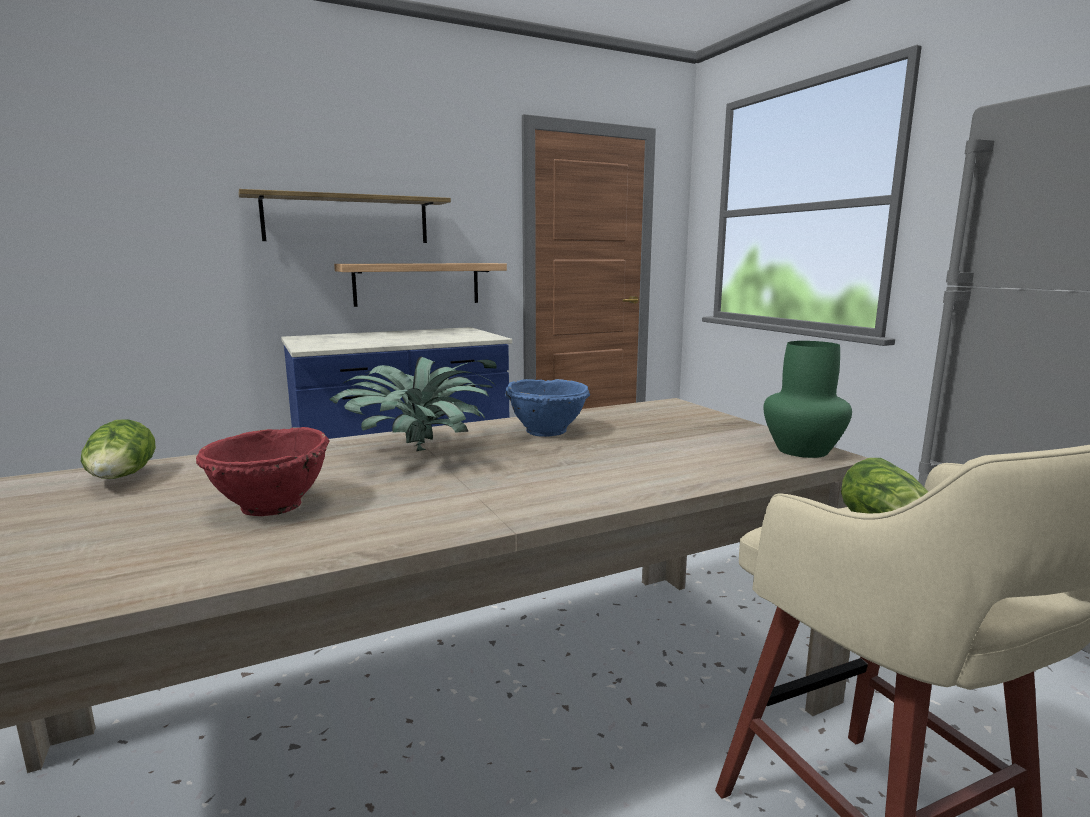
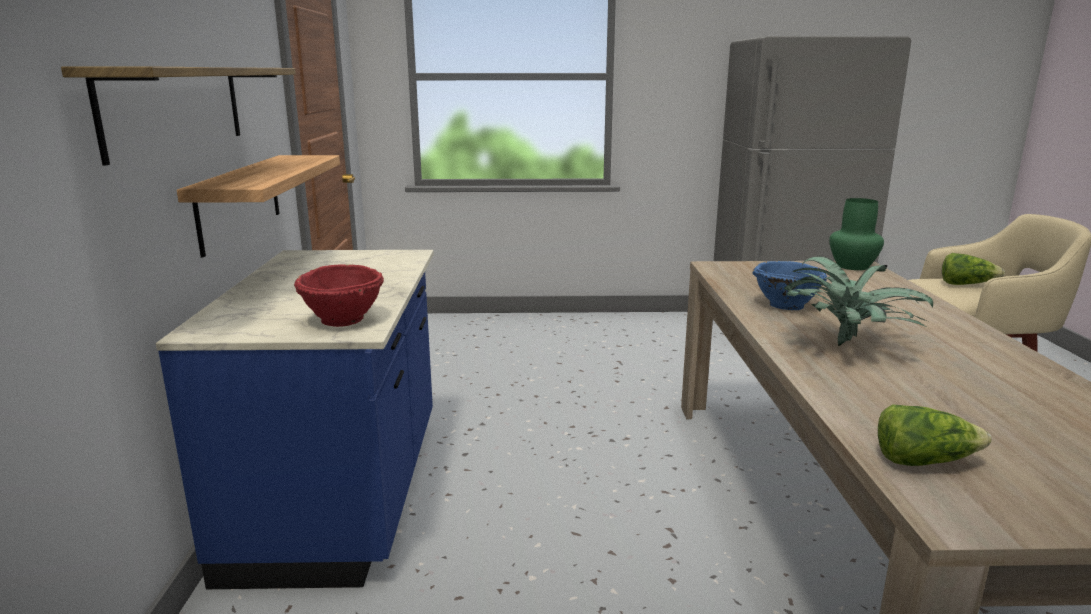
camera: 65 degrees left, 5 degrees up
red bowl [196,427,330,516] -> red bowl moved to [294,264,384,327]

